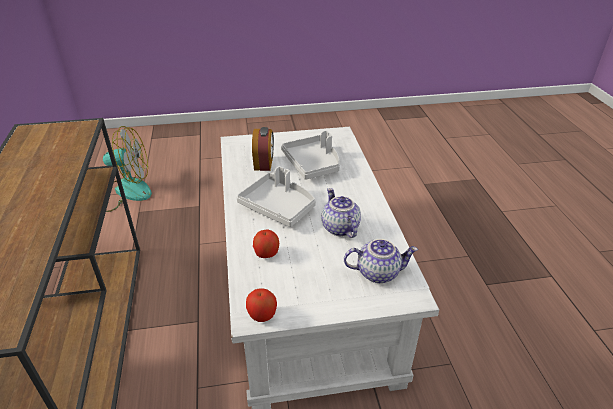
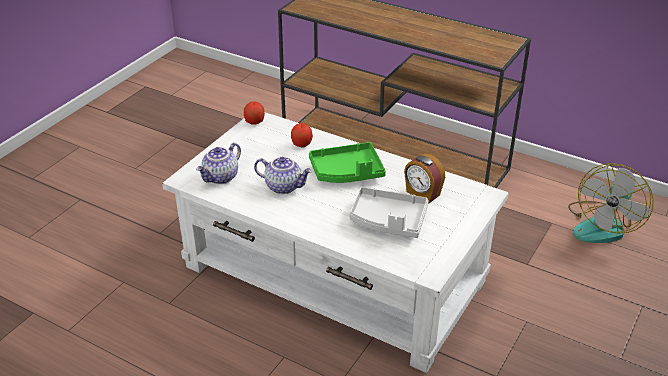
camera: 130 degrees right, 0 degrees up
grey tray [236,166,316,227] -> green tray [309,142,386,183]

